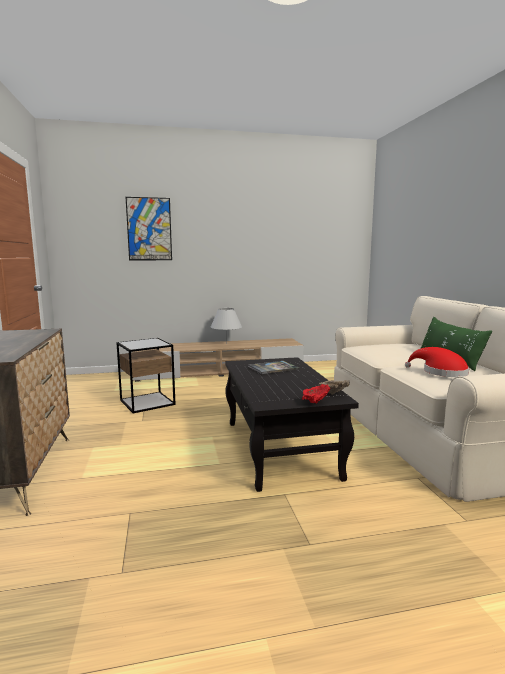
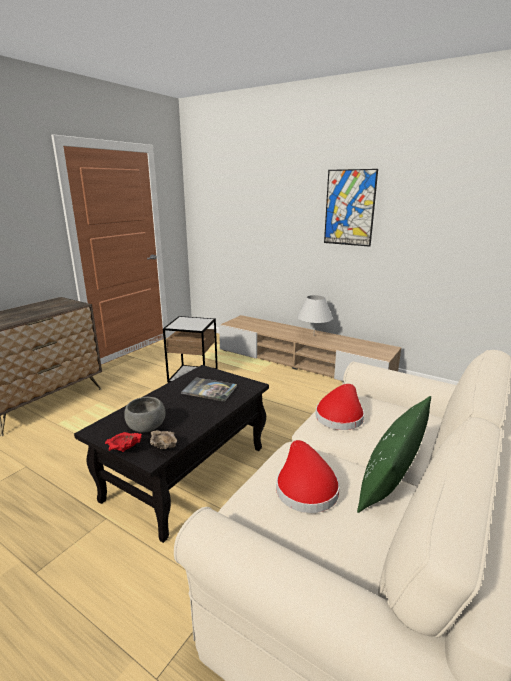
camera: 45 degrees right, 10 degrees up
picture [126,197,172,260] -> picture moved to [324,169,378,247]
none -> grey bowl [124,397,165,433]
none -> red hat [316,384,364,430]

